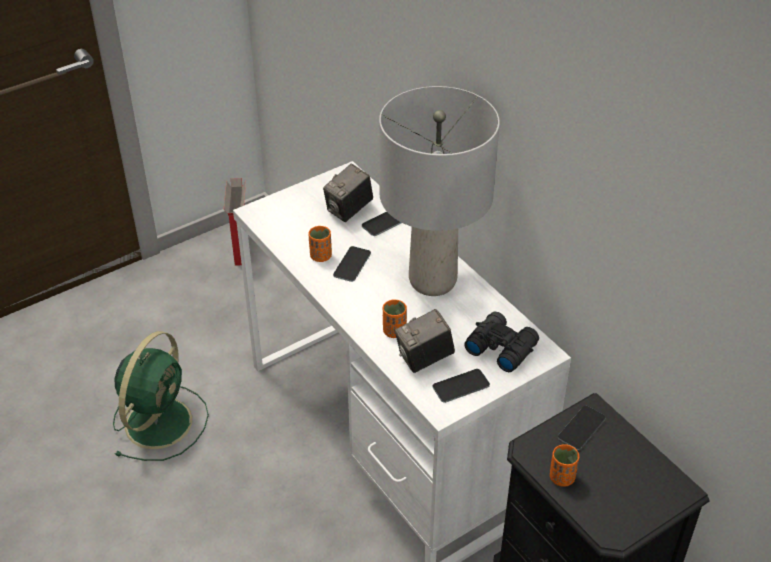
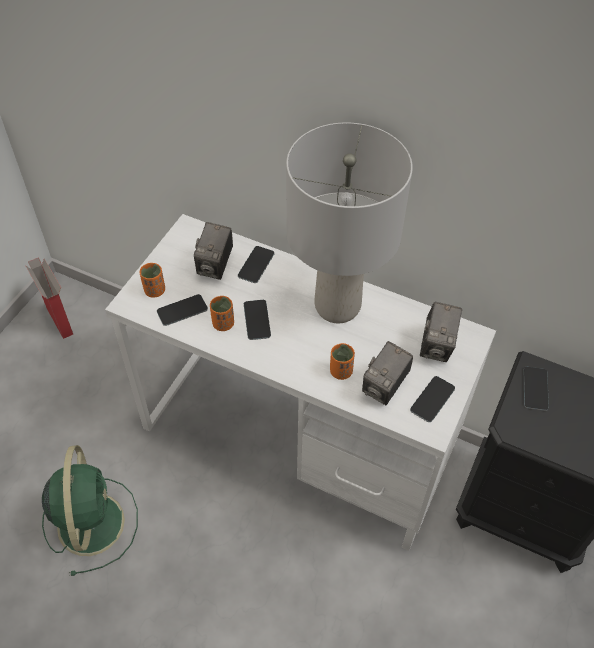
camera: 30 degrees left, 10 degrees up
black binoculars [464,311,539,372] -> camera [420,302,463,362]
orange cup [550,444,579,487] -> orange cup moved to [140,263,165,298]
none -> phone [157,294,208,326]

